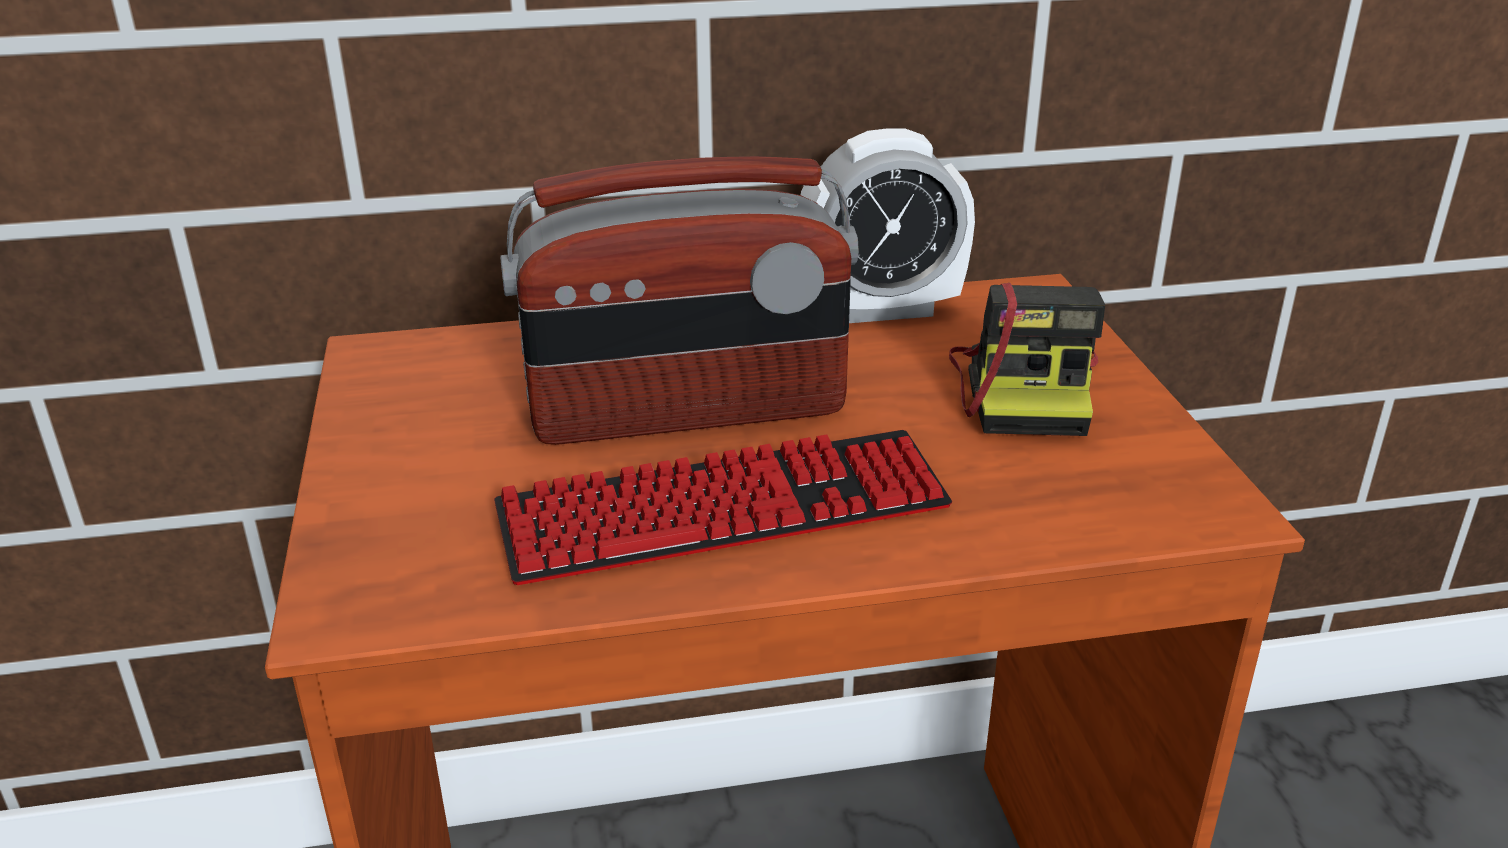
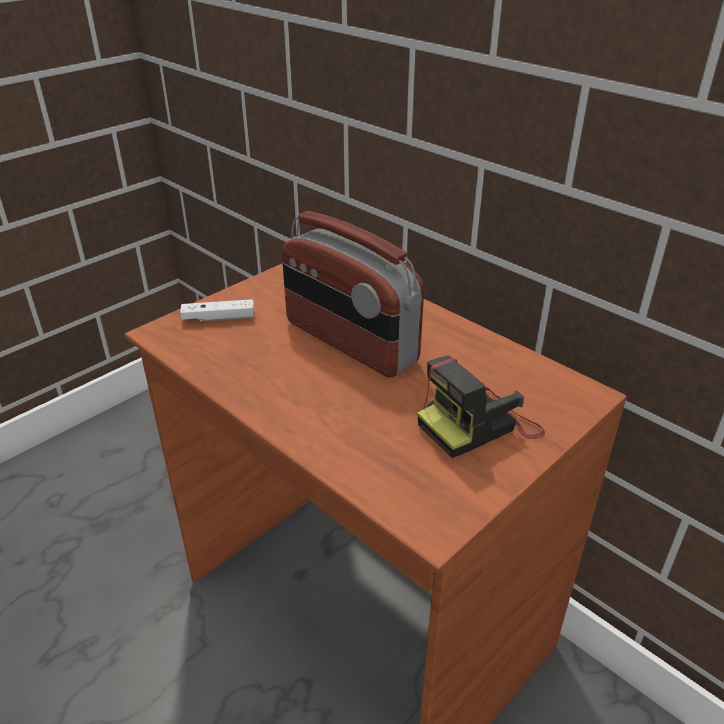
camera: 55 degrees right, 5 degrees up
keyboard [494,430,952,585] -> none
alarm clock [801,128,975,323] -> none
none -> white game controller [180,299,255,321]

